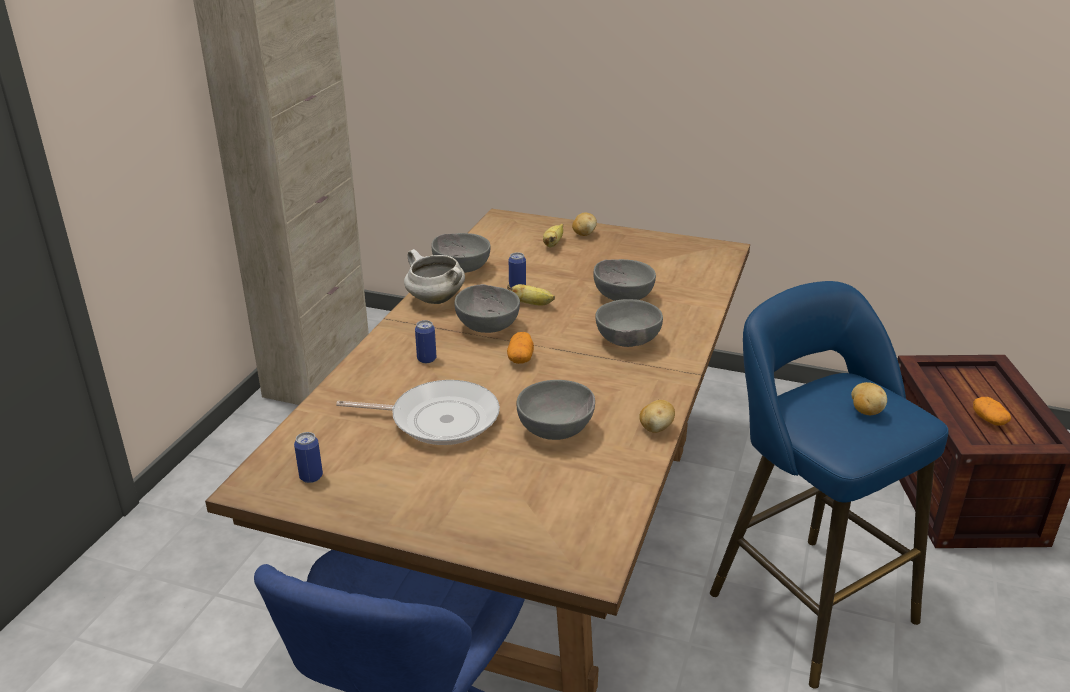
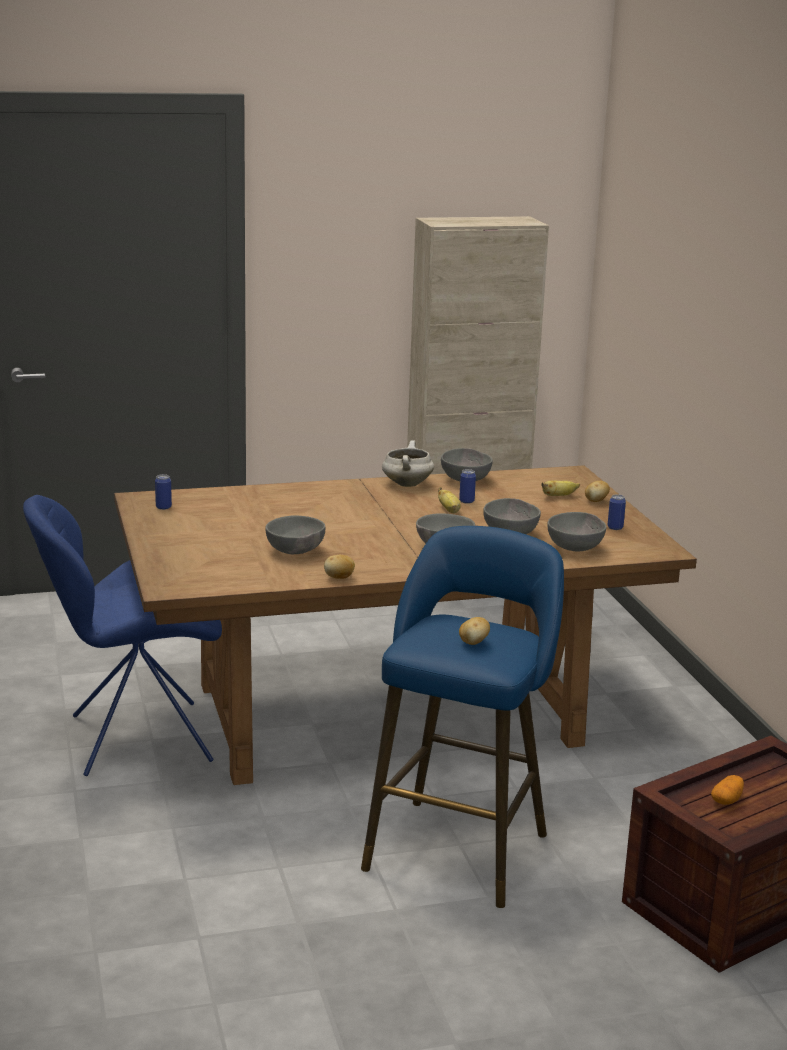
camera: 55 degrees right, 10 degrees down
frying pan [336,380,500,445] -> none
can [415,320,436,363] -> can moved to [608,494,626,530]
grey bowl [455,284,520,333] -> grey bowl moved to [547,512,606,552]
potato [507,332,534,364] -> none

